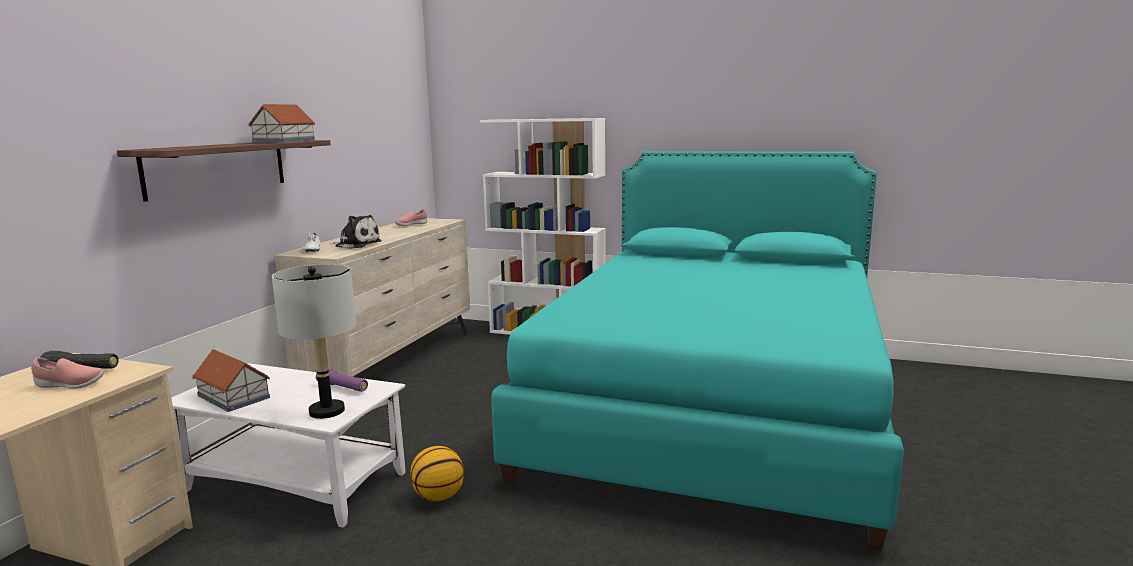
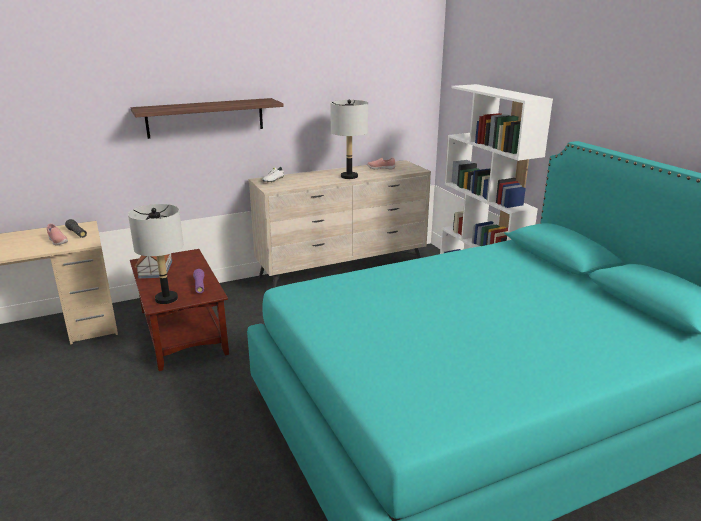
camera: 45 degrees right, 10 degrees up
white coffee table [171,363,406,528] -> brown coffee table [130,249,229,371]
toy house [248,104,315,143] -> none
plush toy [331,215,382,249] -> none
basketball [410,446,464,501] -> none
none -> grey table lamp [330,99,368,179]

